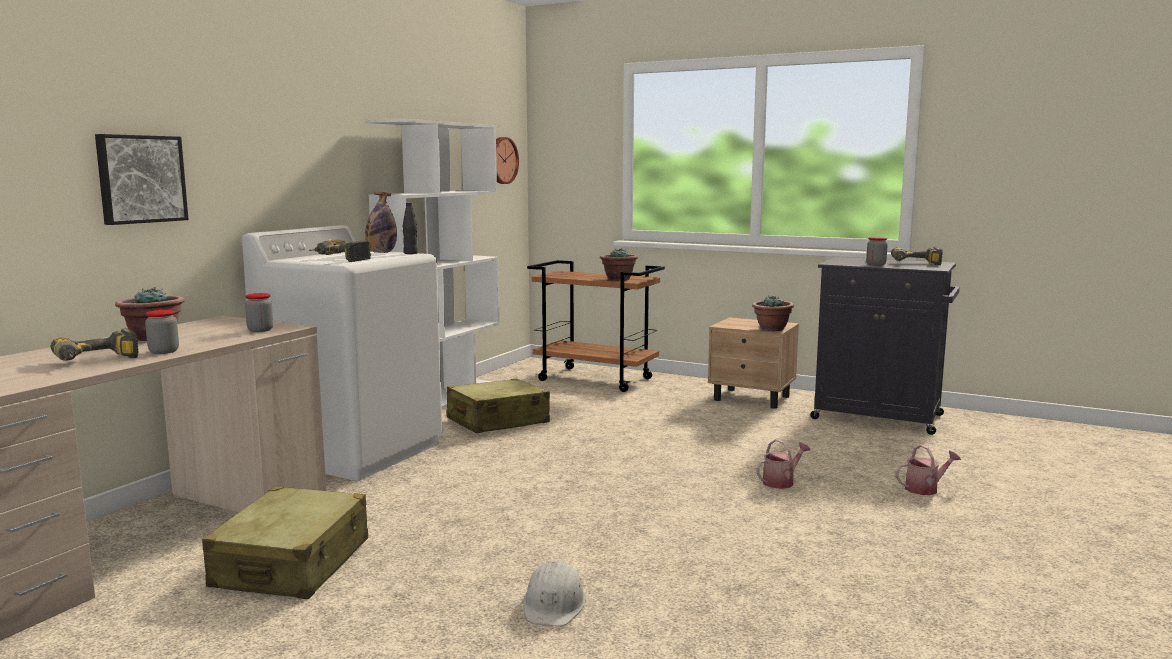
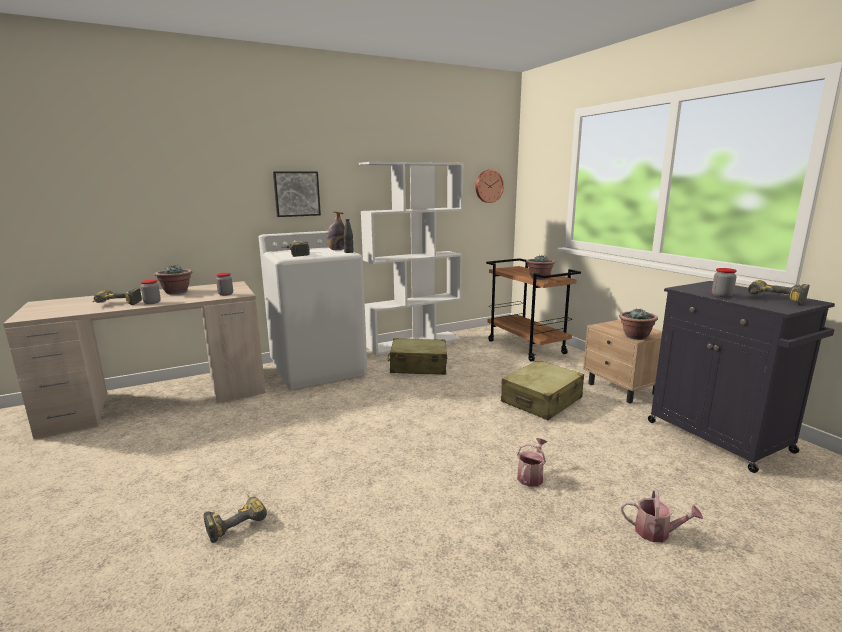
camera: 35 degrees right, 5 degrees up
picture [95,134,189,225] -> picture moved to [273,172,321,217]
beige suitcase [202,486,368,599] -> beige suitcase moved to [501,360,584,420]
white hard hat [524,560,586,626] -> power drill [203,495,267,543]
watering can [756,439,810,489] -> watering can turned 60 degrees counterclockwise [517,438,547,487]

